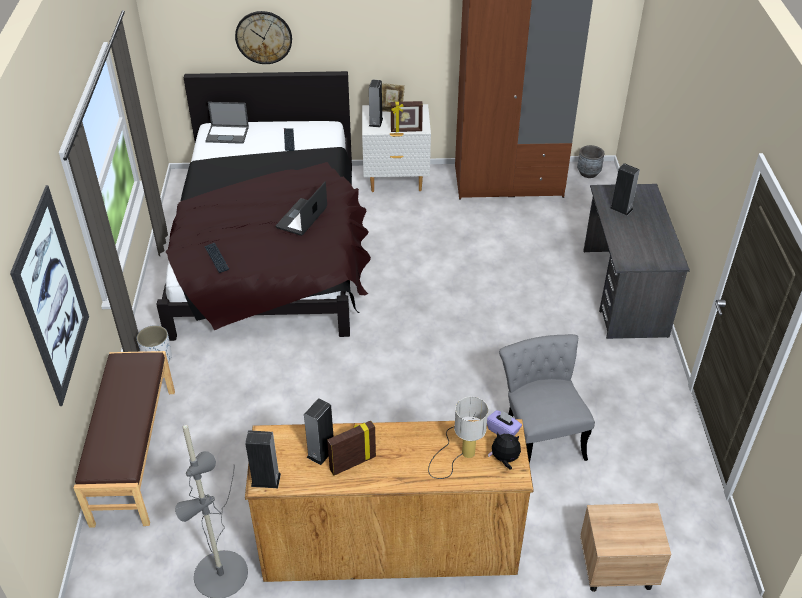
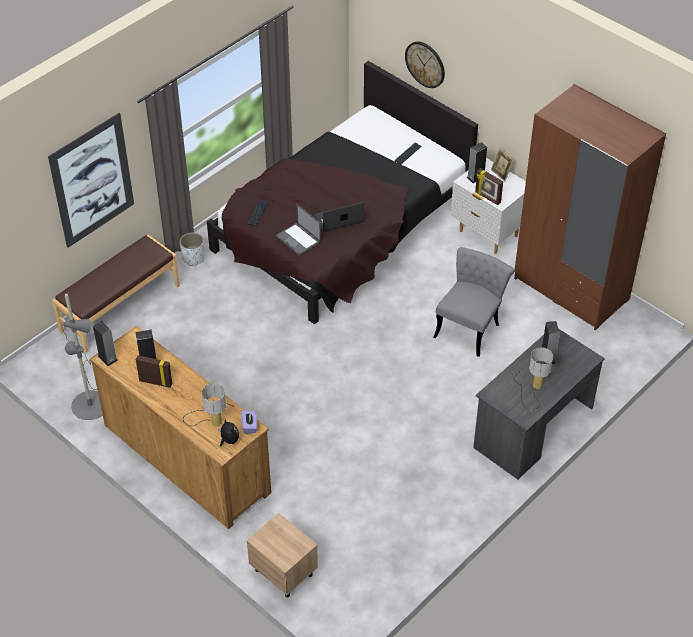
camera: 45 degrees right, 5 degrees up
laptop [205,102,249,144] -> laptop moved to [276,204,321,256]
grey chair [499,334,595,464] -> grey chair moved to [433,247,515,357]
grey planter [577,145,604,178] -> none
none -> table lamp [514,347,553,411]

